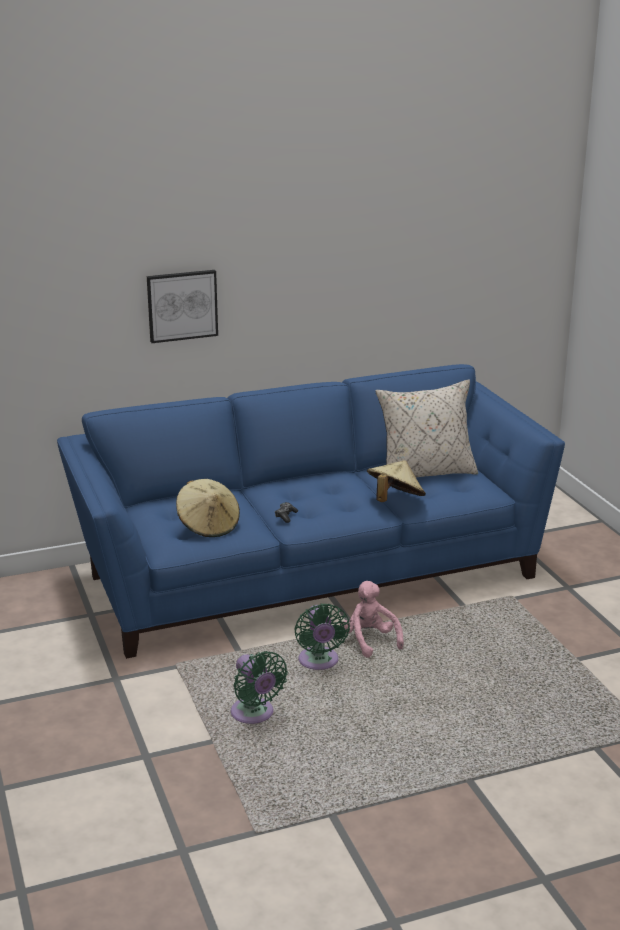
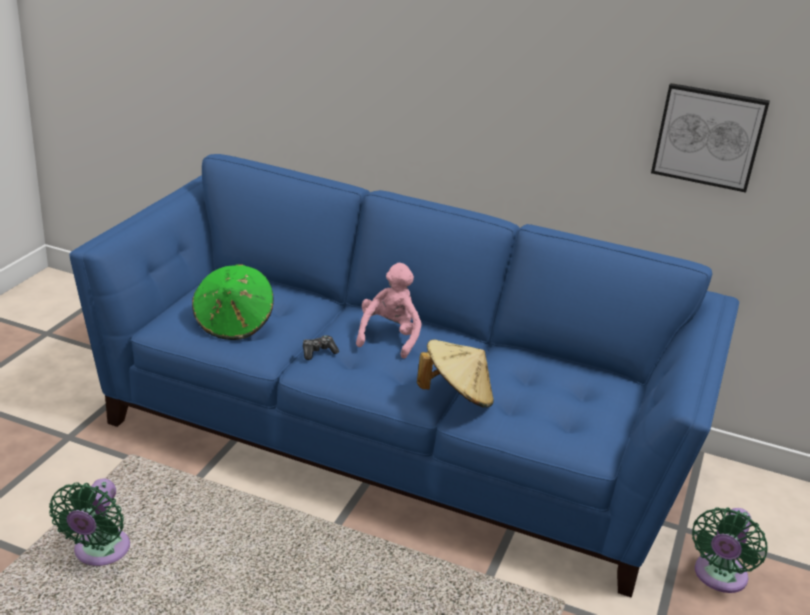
camera: 40 degrees right, 5 degrees up
picture [147,270,218,343] -> picture moved to [651,83,770,193]
beige hat [176,479,240,537] -> green hat [192,264,274,340]
green fan [294,603,350,670] -> green fan moved to [692,507,768,593]
pink plush toy [341,581,404,658] -> pink plush toy moved to [356,263,422,359]
beige pillow [375,379,478,478] -> none

